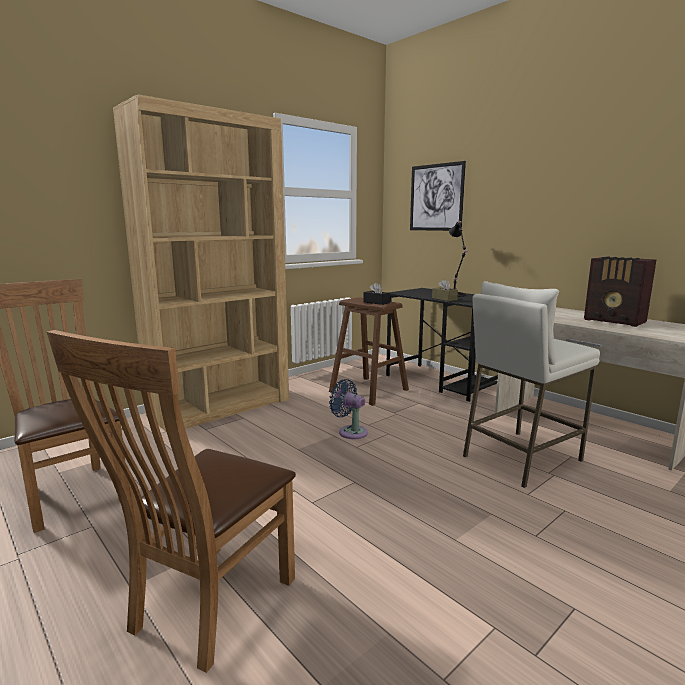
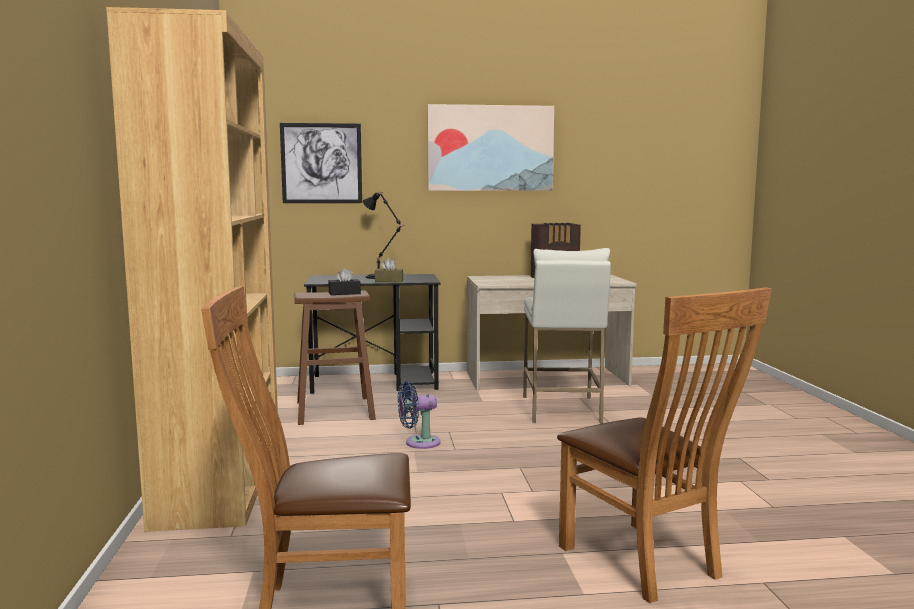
camera: 55 degrees left, 5 degrees down
none -> picture [427,104,554,191]

